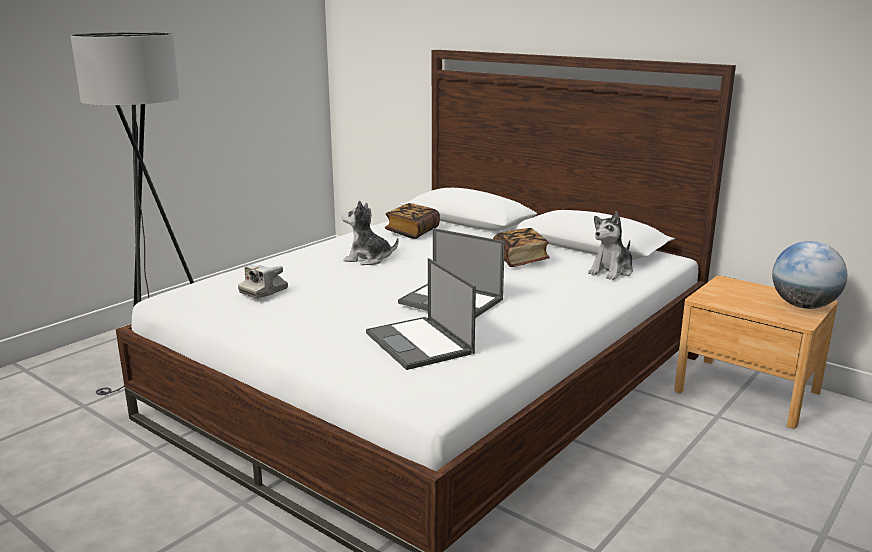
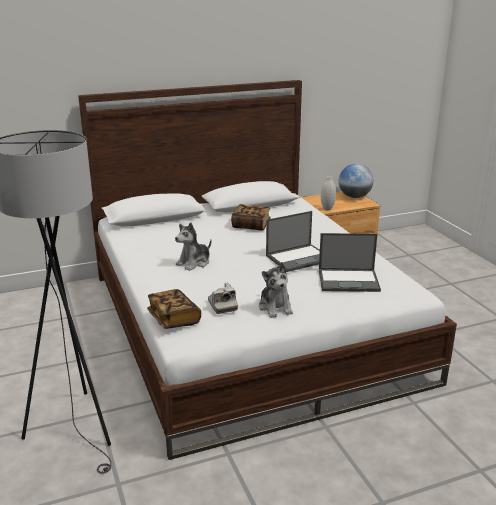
camera: 60 degrees left, 5 degrees up
book [385,203,440,239] -> book moved to [147,289,201,329]
plush toy [588,212,633,280] -> plush toy moved to [259,262,293,318]
none -> white vase [321,177,336,211]

